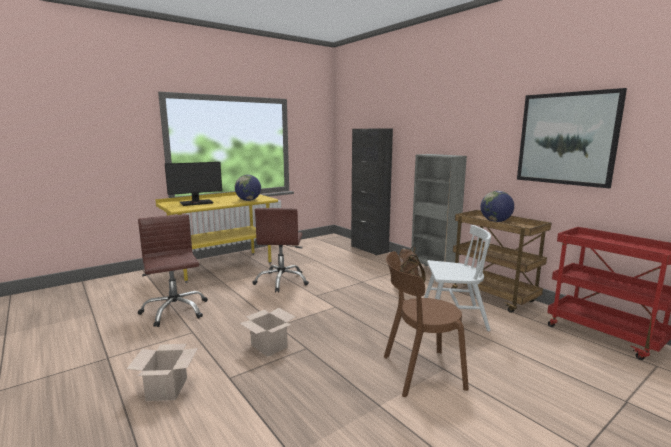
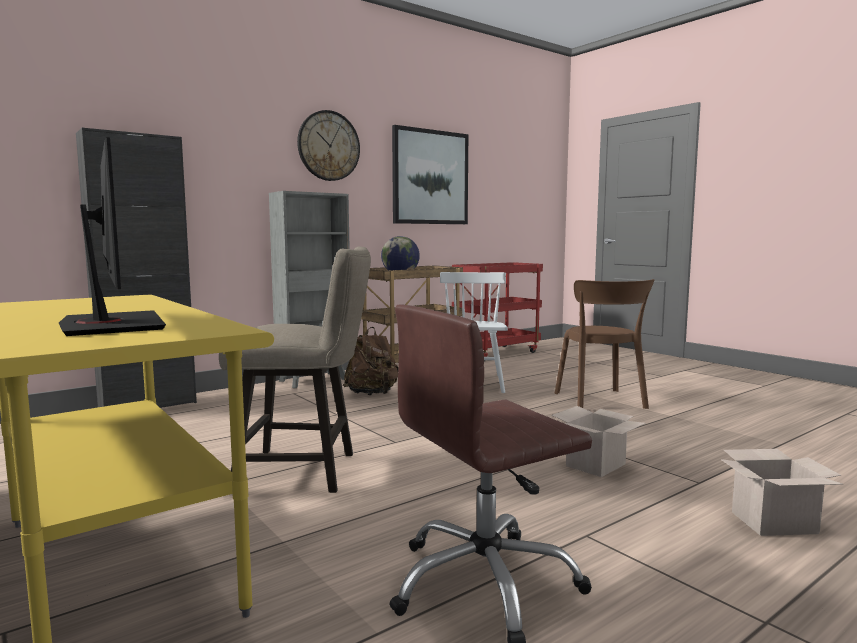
camera: 90 degrees left, 5 degrees down
globe [235,175,261,201] -> none
brown office chair [252,208,309,292] -> beige stool [219,247,371,493]
none -> wall clock [297,110,360,181]

